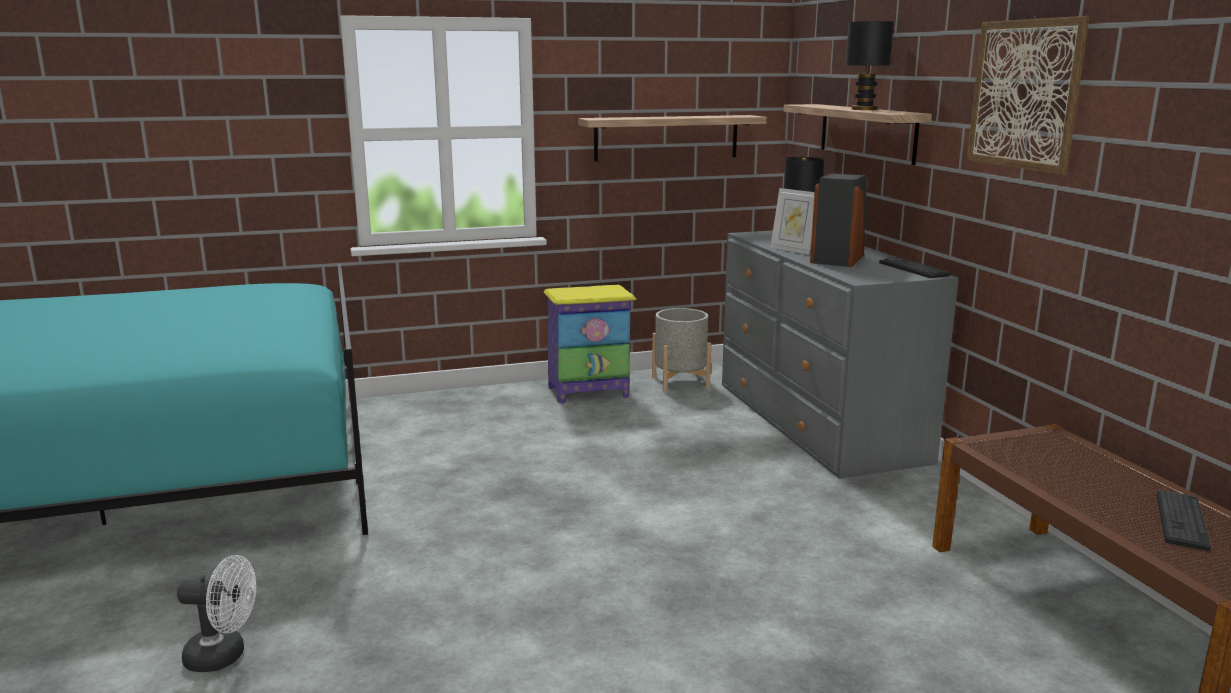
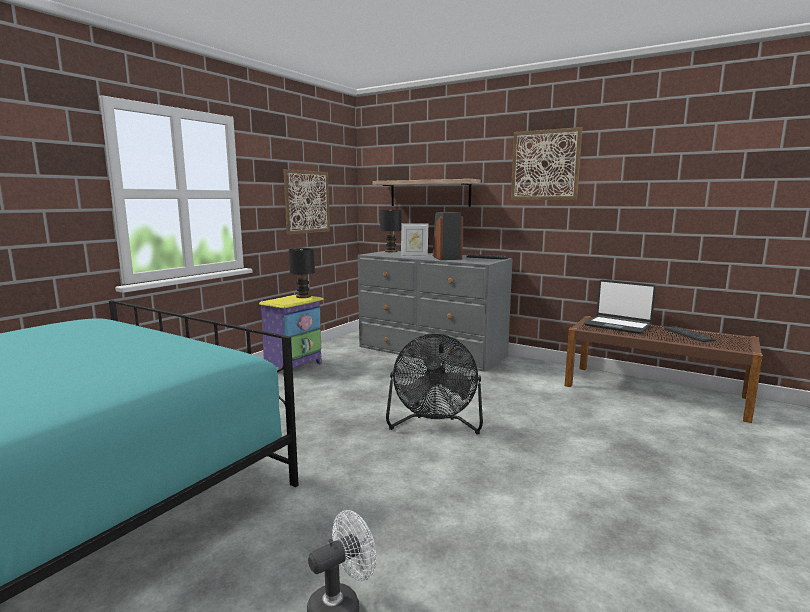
camera: 40 degrees left, 5 degrees down
shelf [578,115,767,162] -> picture [283,169,330,234]
grey planter [652,308,711,393] -> none
black table lamp [845,21,894,110] -> black table lamp moved to [289,248,315,298]
none -> black fan [386,334,483,434]
none -> laptop [584,280,656,334]

